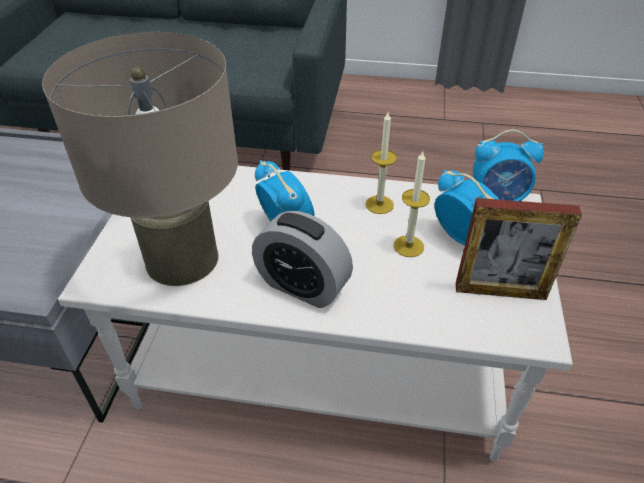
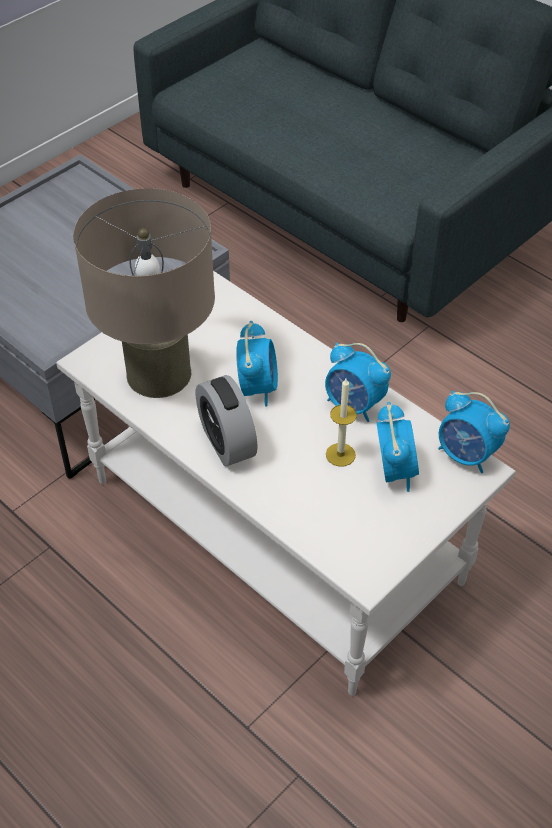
camera: 35 degrees right, 5 degrees up
candle [365,112,397,214] -> alarm clock [325,343,391,422]
picture frame [456,198,582,300] -> none

